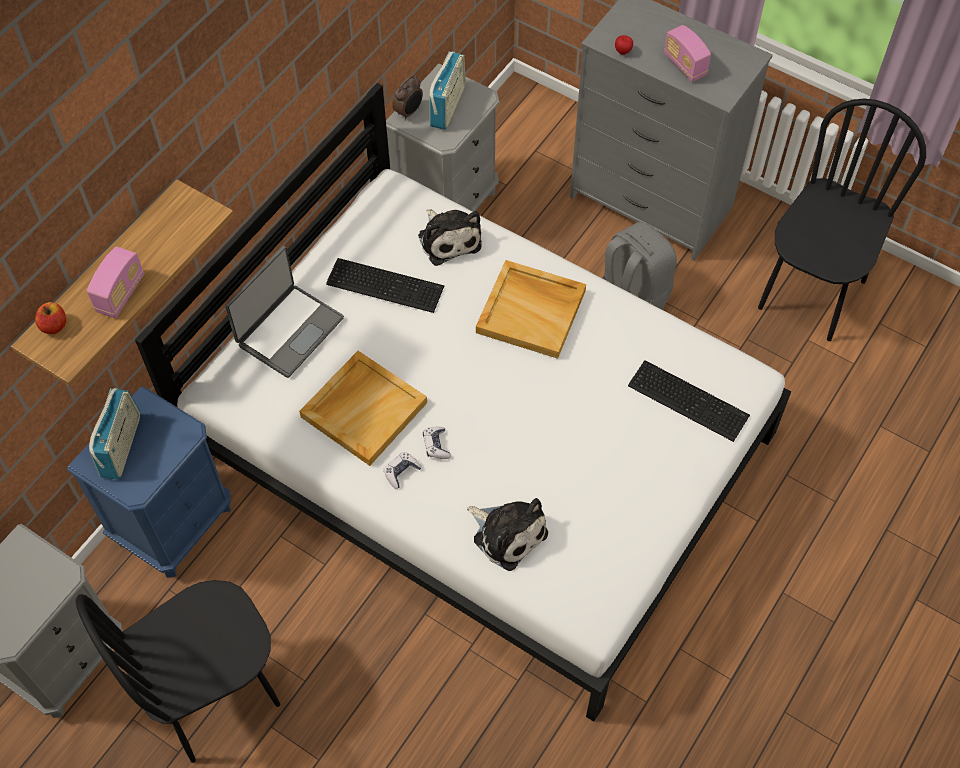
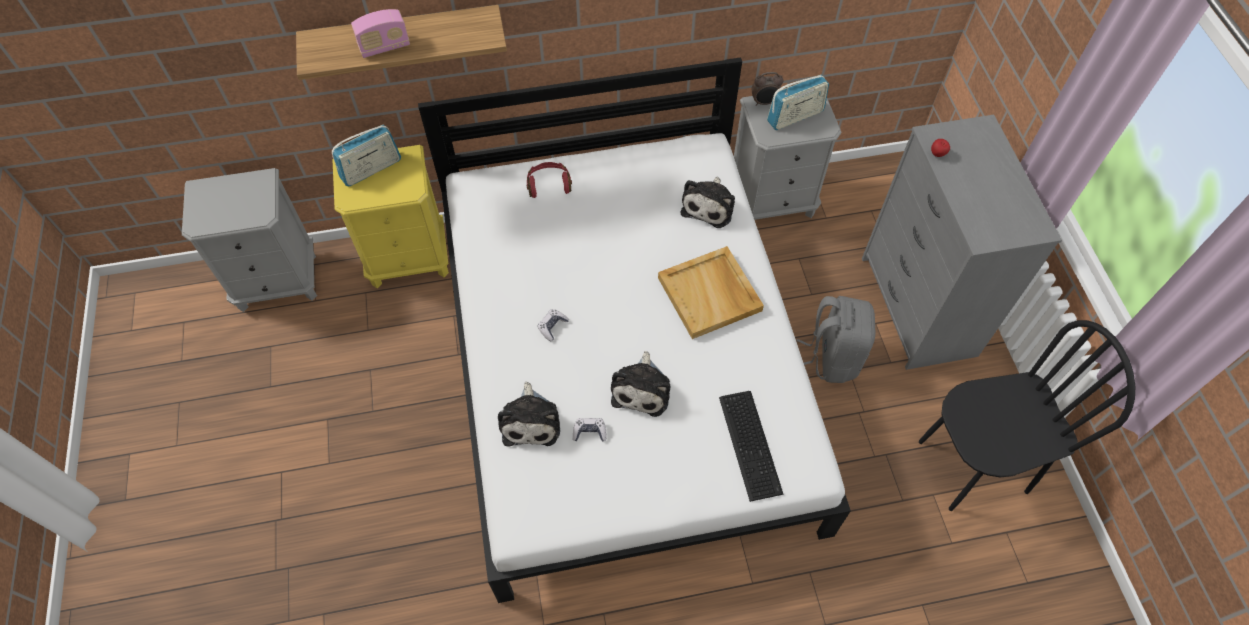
camera: 45 degrees right, 0 degrees up
apple [35,302,66,334] -> none
blue nightstand [67,386,231,578] -> yellow nightstand [333,145,449,288]
black chair [76,580,280,763] -> none
laptop [225,246,344,378] -> red headphones [527,162,572,198]
beige tray [299,351,427,466] -> none
keyboard [326,258,444,313] -> none
game controller [383,452,422,489] -> game controller moved to [573,418,606,442]
radio [664,25,711,82] -> none
none -> plush toy [611,351,670,417]

